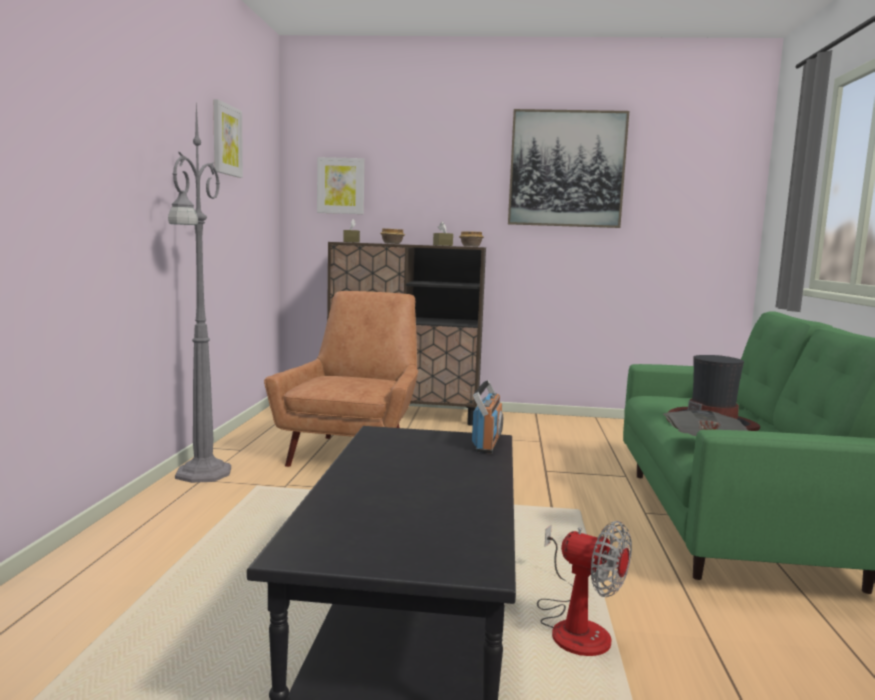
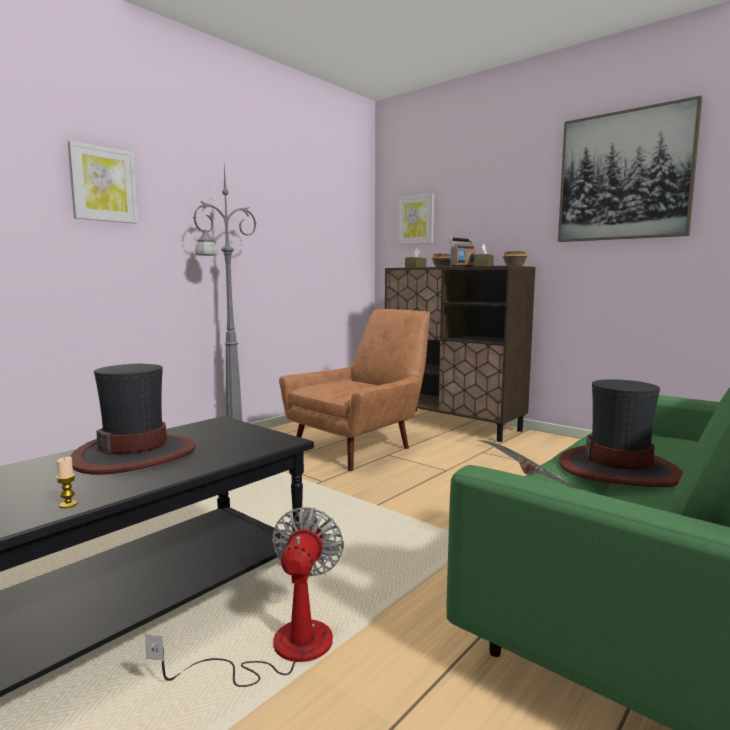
camera: 35 degrees right, 0 degrees up
picture [213,99,243,178] -> picture moved to [68,141,138,224]
radio [472,380,503,454] -> radio moved to [449,237,476,267]
fan [537,521,632,656] -> fan turned 150 degrees counterclockwise [145,507,344,687]
none -> candle [56,456,78,508]
none -> hat [70,364,196,475]

